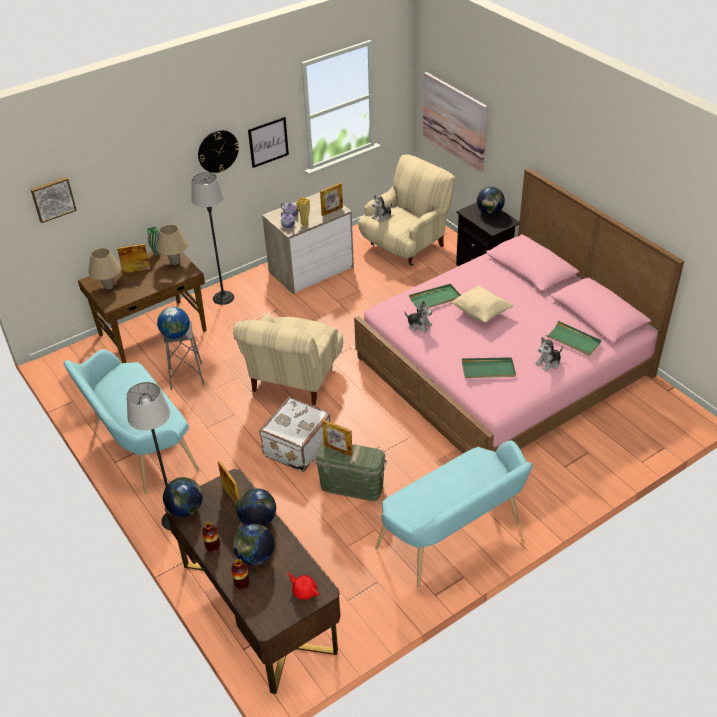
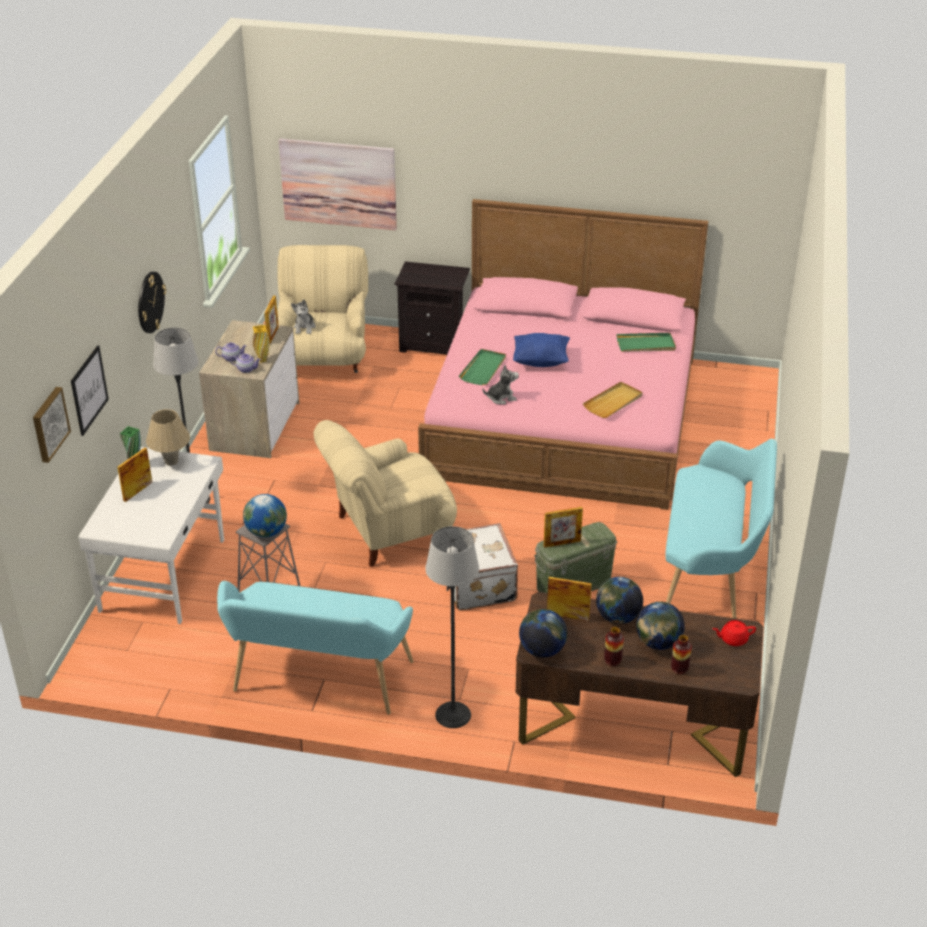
camera: 45 degrees left, 5 degrees down
brown desk [78,251,207,363] -> white desk [79,447,224,624]
beige table lamp [88,248,121,289] -> none
beige armchair [233,313,343,405] -> beige armchair turned 90 degrees clockwise [313,420,457,567]
picture [248,117,289,168] -> picture moved to [71,345,109,436]
beige pillow [451,285,514,322] -> blue pillow [513,333,570,367]
green tray [462,357,516,378] -> beige tray [583,382,643,418]
globe [477,187,505,215] -> none
plush toy [535,337,563,371] -> none

